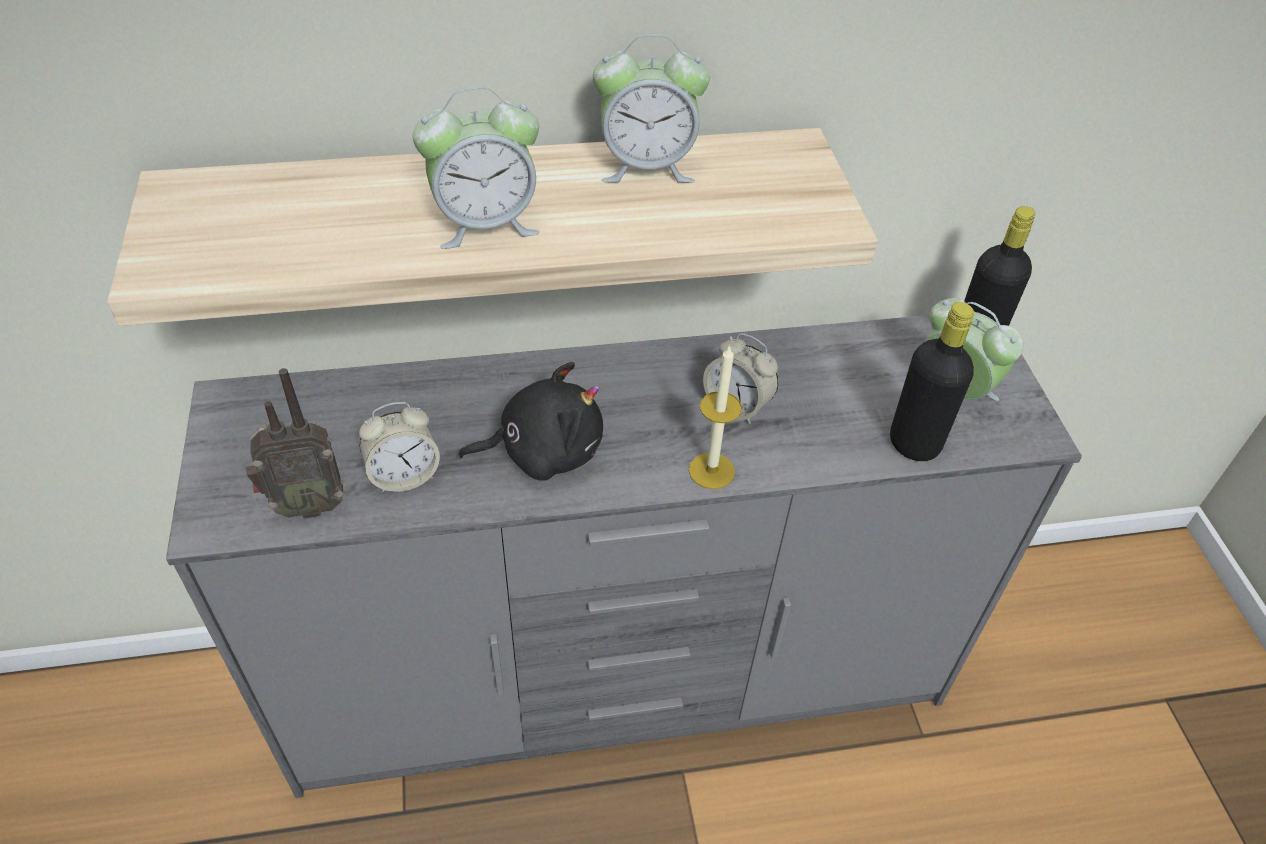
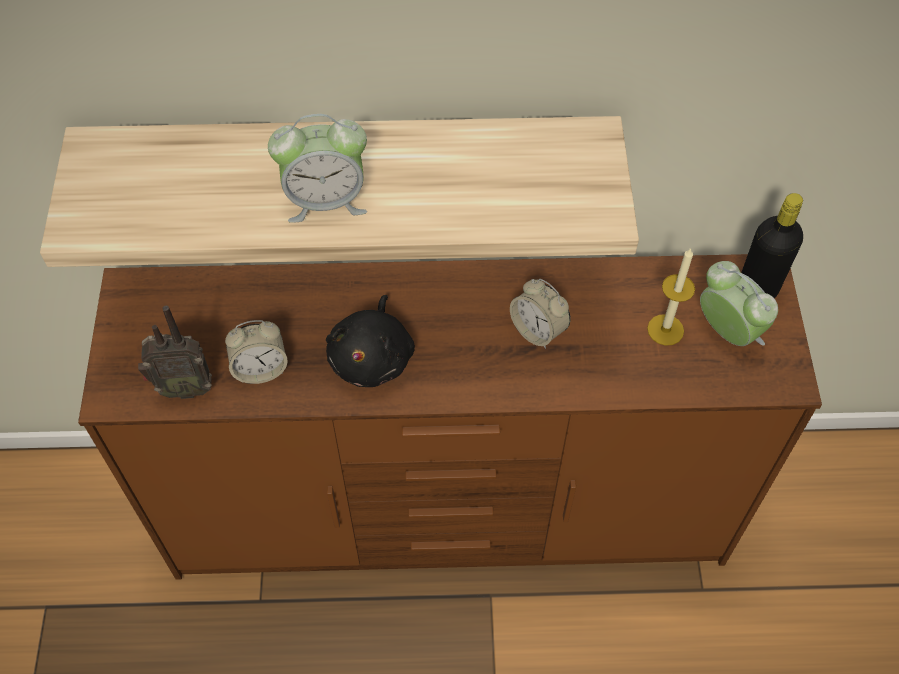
camera: 10 degrees right, 10 degrees up
grey dresser [166,315,1082,798] -> brown dresser [78,254,822,580]
black plush toy [458,362,603,481] -> black plush toy turned 105 degrees clockwise [326,295,415,387]
alarm clock [593,34,710,183] -> none
candle [689,345,742,489] -> candle moved to [647,248,695,346]
black bottle [890,302,974,461] -> none

